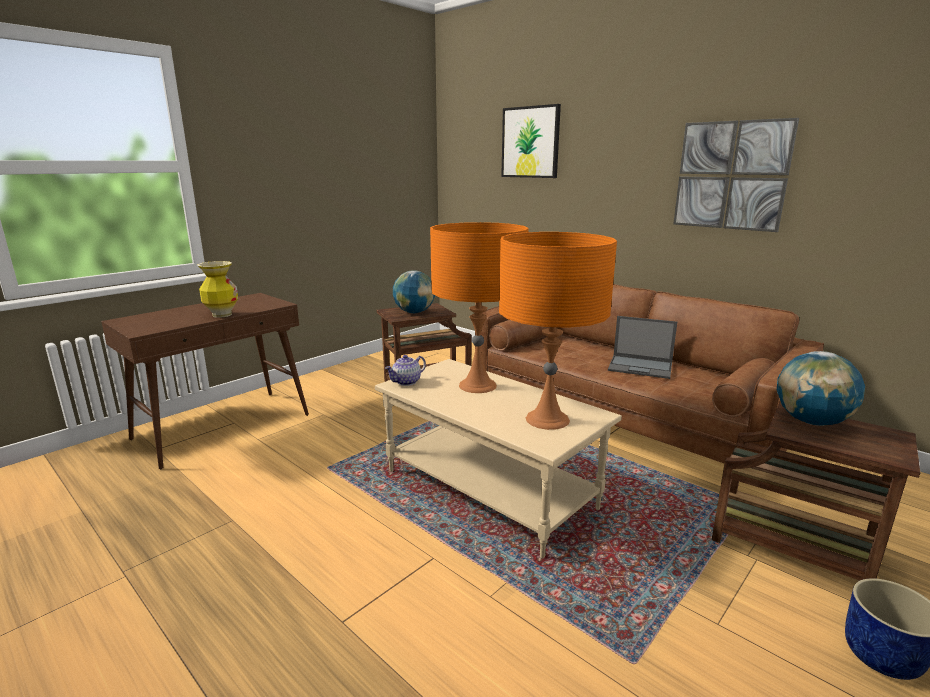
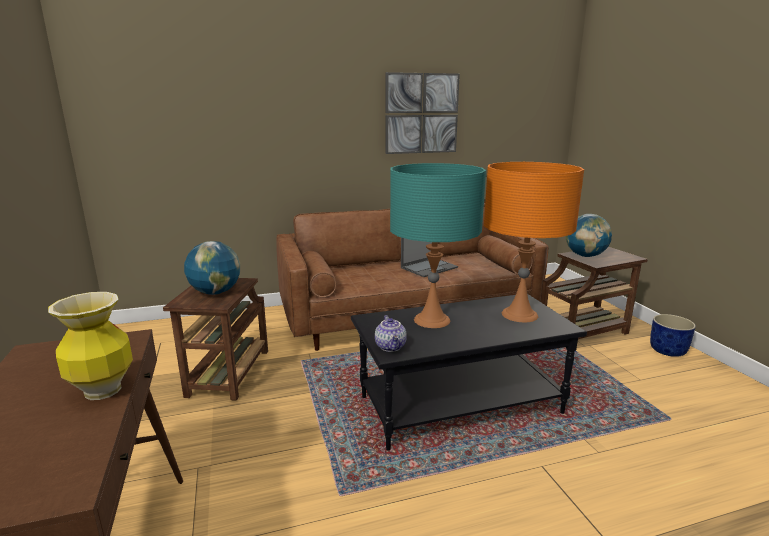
camera: 60 degrees left, 0 degrees up
beige coffee table [375,359,622,558] -> black coffee table [351,294,587,450]
orange table lamp [430,222,529,393] -> turquoise table lamp [390,163,486,328]
picture [501,104,561,178] -> none

